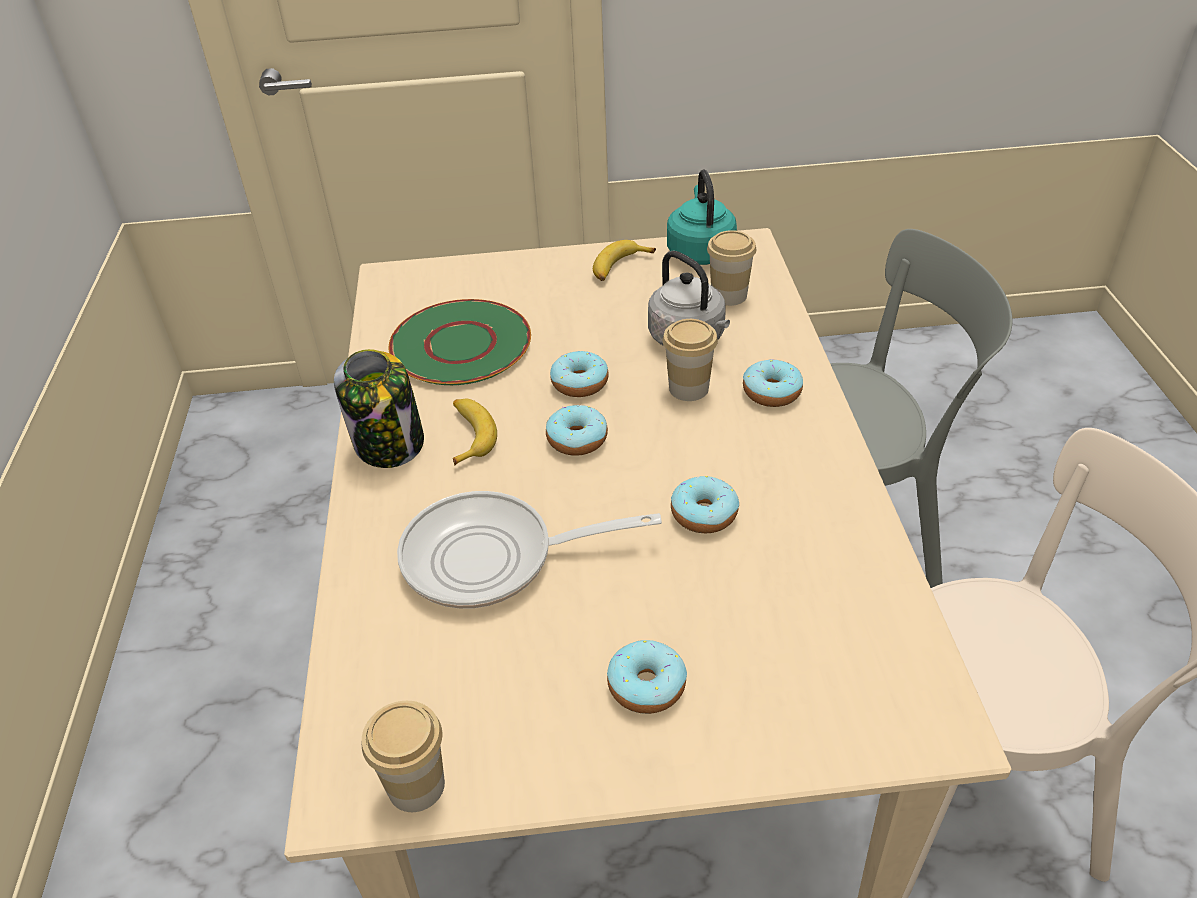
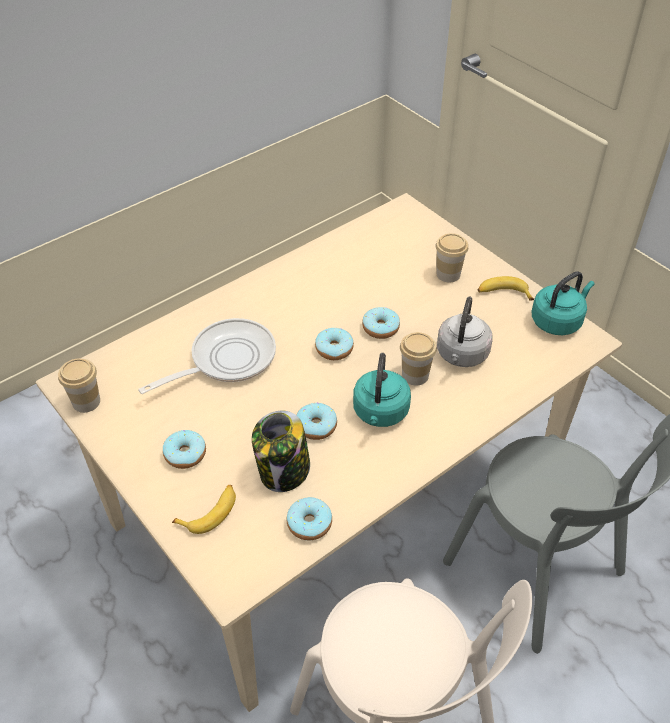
camera: 55 degrees right, 5 degrees up
jar [334,349,424,468] -> jar moved to [252,411,310,492]
green plate [389,299,531,385] -> none
frying pan [397,491,662,609] -> frying pan turned 90 degrees clockwise [138,318,276,394]
banana [453,399,497,465] -> banana moved to [172,485,236,534]
cup [707,230,756,306] -> cup moved to [436,233,468,283]
donut [743,359,803,407] -> donut moved to [287,497,332,540]
none -> turquoise kettle [353,353,411,427]

